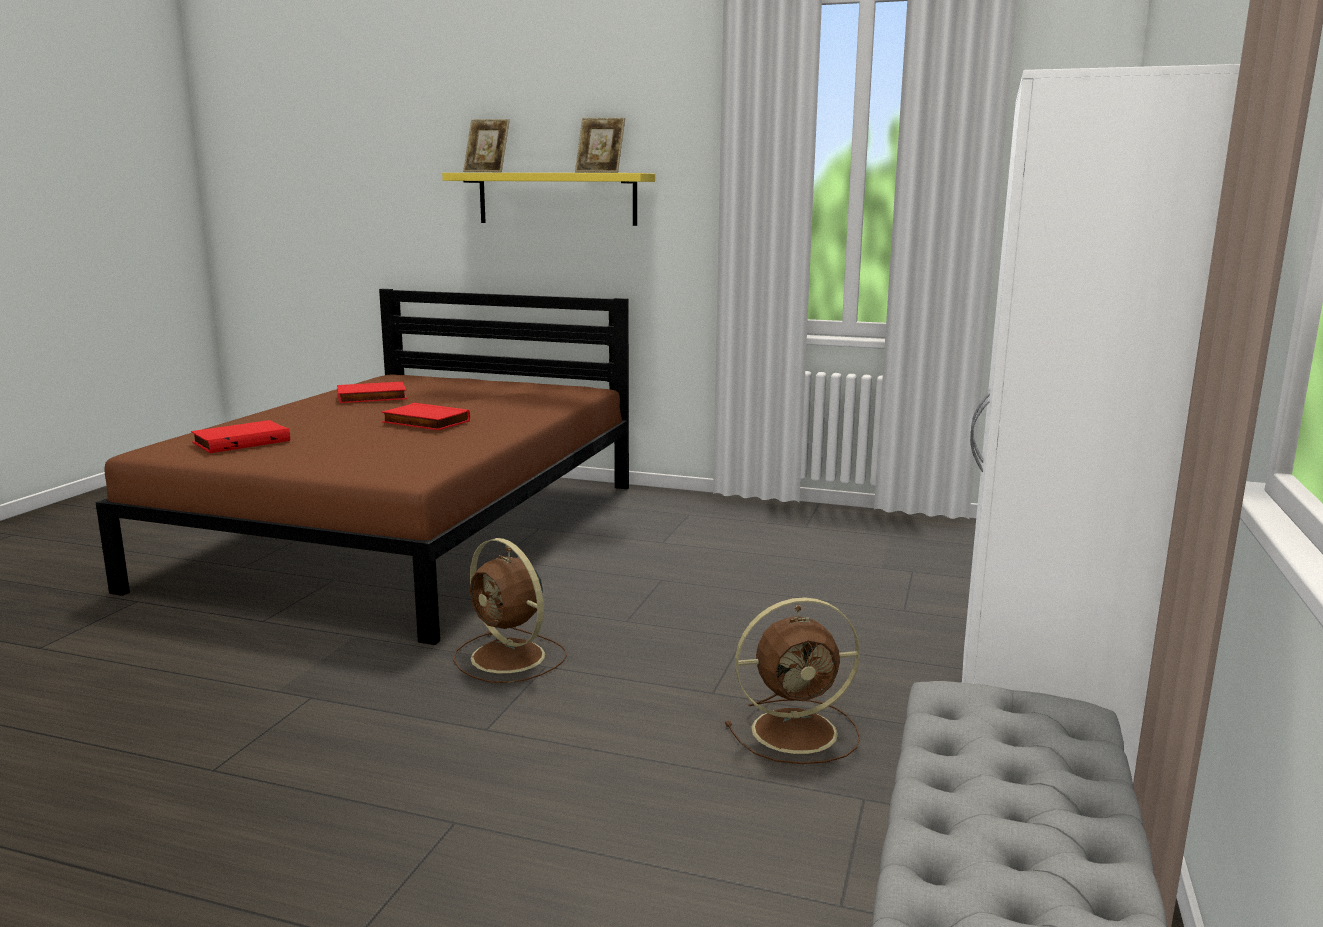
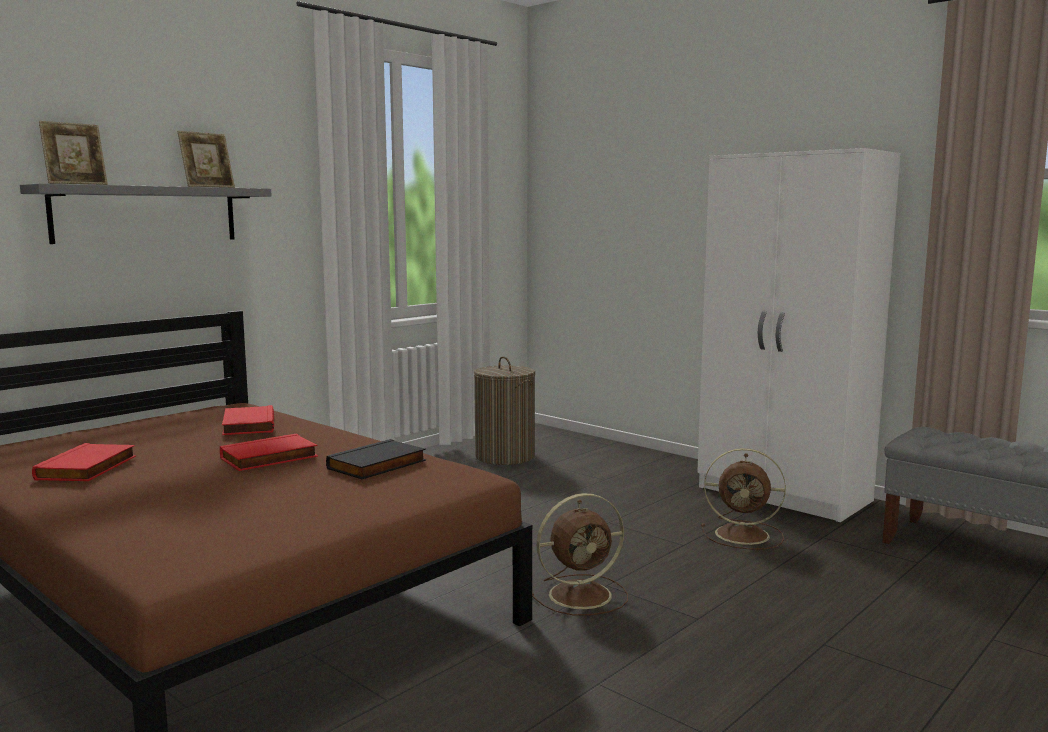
camera: 65 degrees left, 5 degrees down
red book [191,420,290,453] -> red book moved to [222,405,274,435]
yellow shelf [442,173,655,226] -> grey shelf [20,184,272,244]
brown fan [725,597,860,764] -> brown fan turned 90 degrees clockwise [701,448,786,550]
none -> black book [326,439,426,479]
none -> laundry basket [474,356,535,465]

